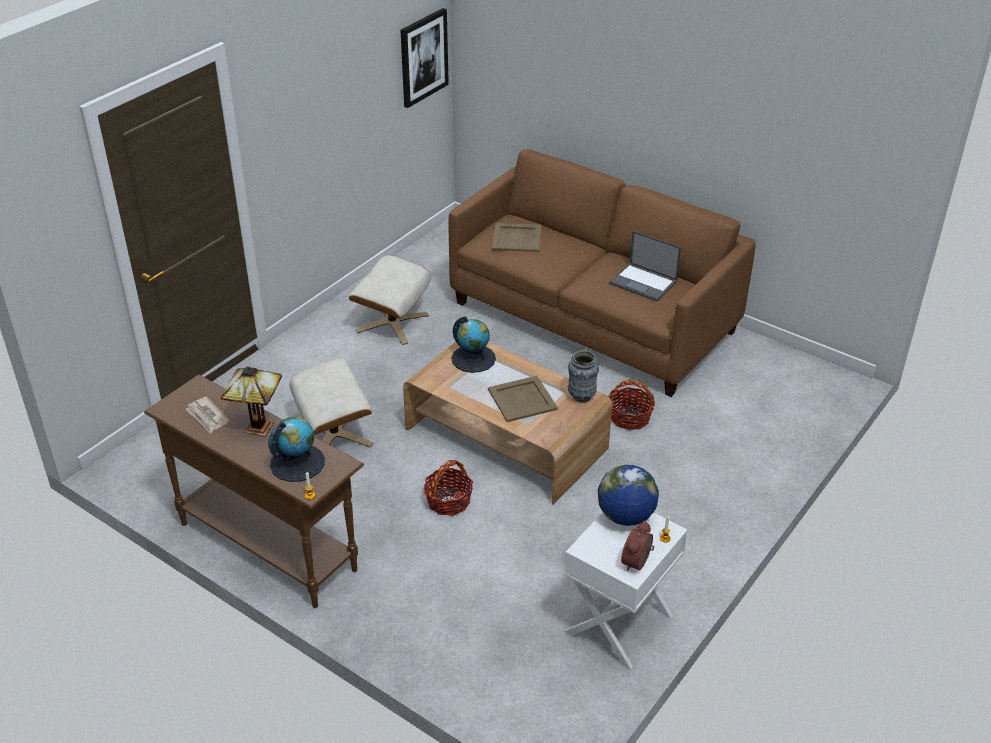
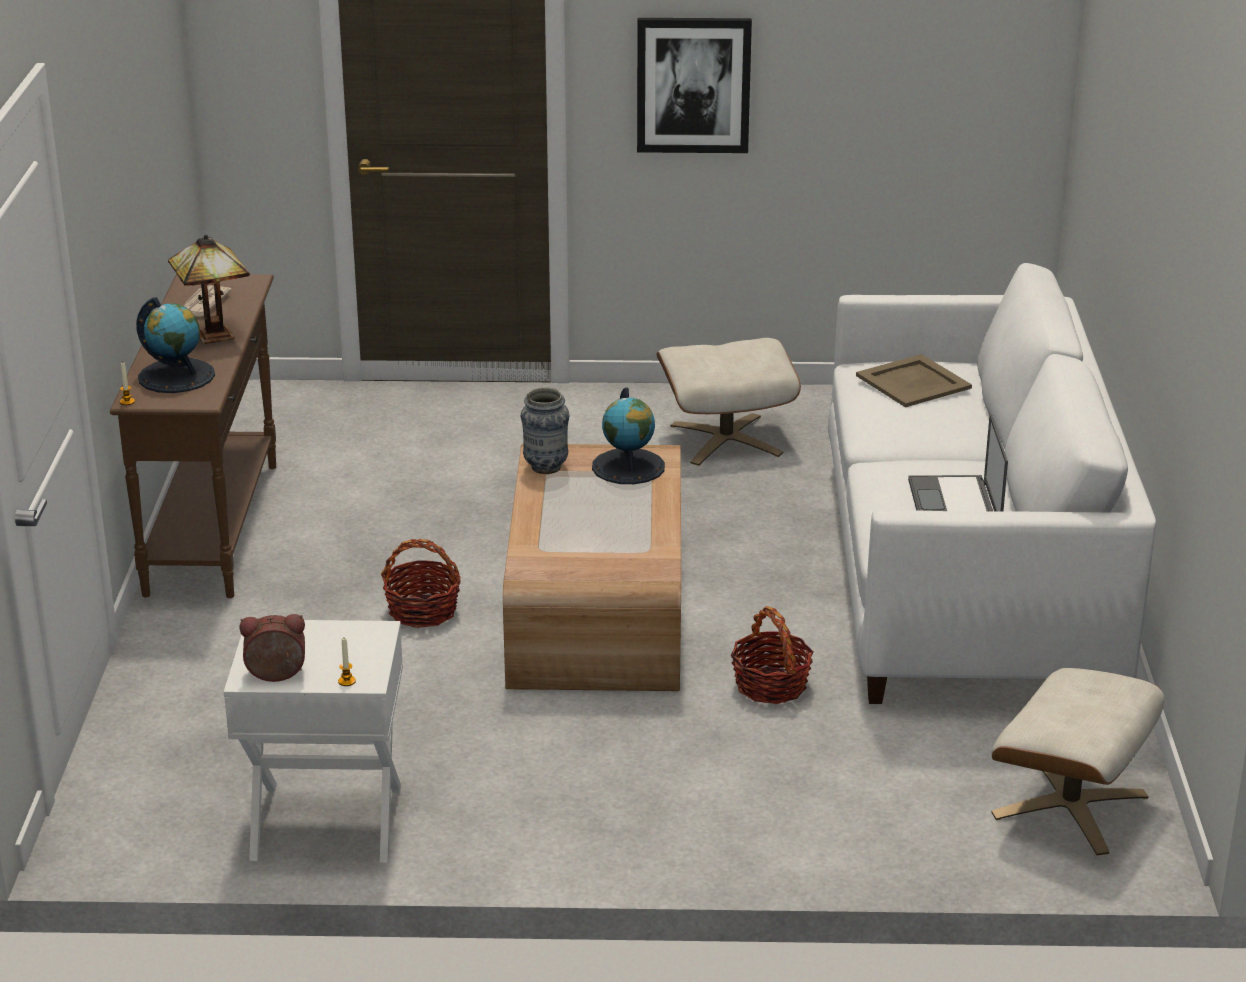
camera: 55 degrees right, 10 degrees down
beige ottoman [289,358,374,448] -> beige ottoman moved to [992,668,1165,856]
picture [400,8,449,108] -> picture moved to [637,18,752,153]
brown sofa [449,150,756,397] -> white sofa [828,263,1156,704]
beige tray [488,376,558,422] -> none
vase [568,350,599,402] -> vase moved to [521,387,569,474]
globe [598,465,659,526] -> none

